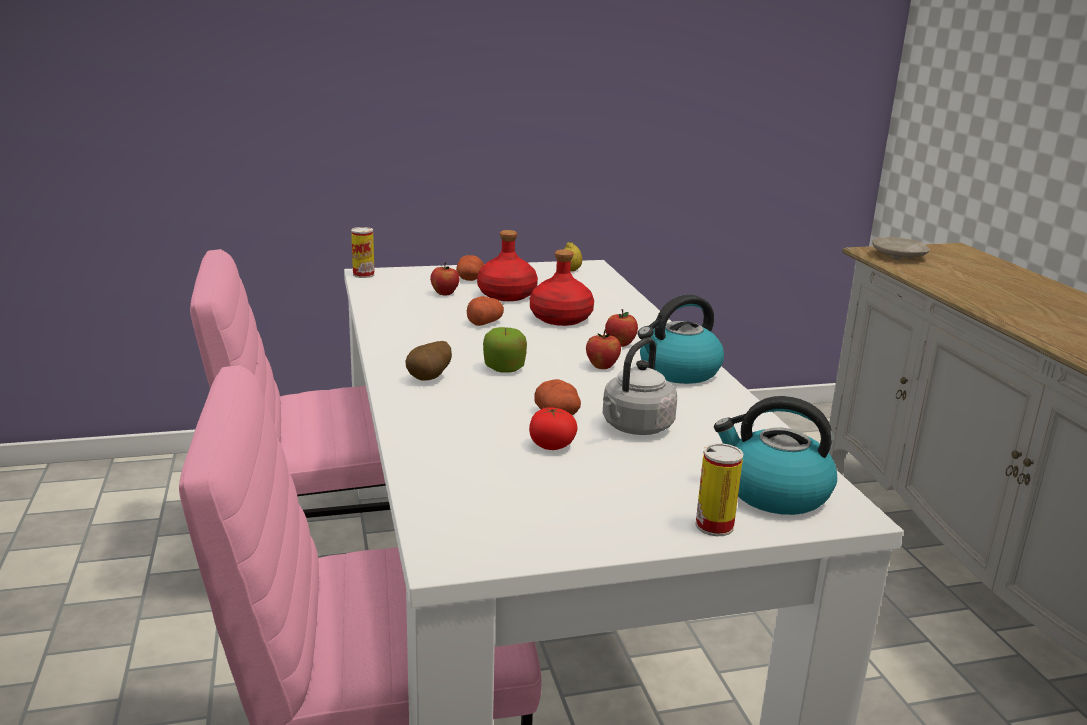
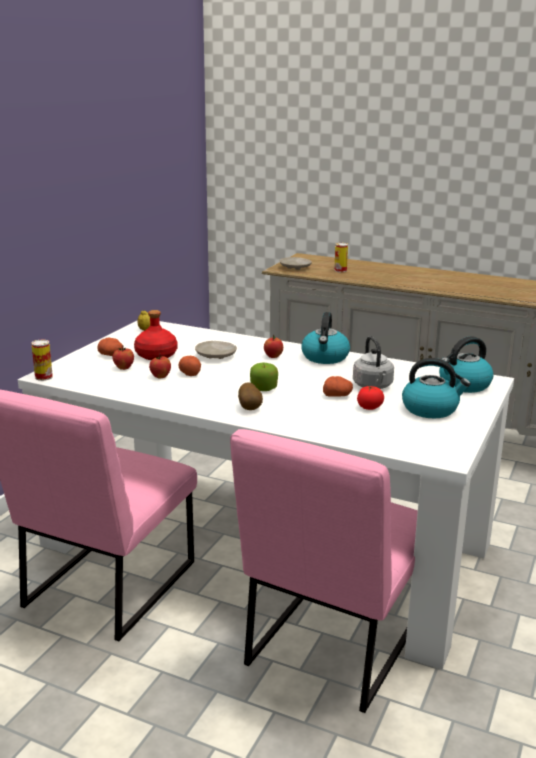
camera: 50 degrees left, 0 degrees up
red bottle [530,249,594,326] -> beige plate [195,341,237,359]
apple [586,329,621,369] -> apple moved to [149,354,171,378]
can [695,443,744,536] -> can moved to [334,243,348,273]
none -> kettle [402,358,471,418]

